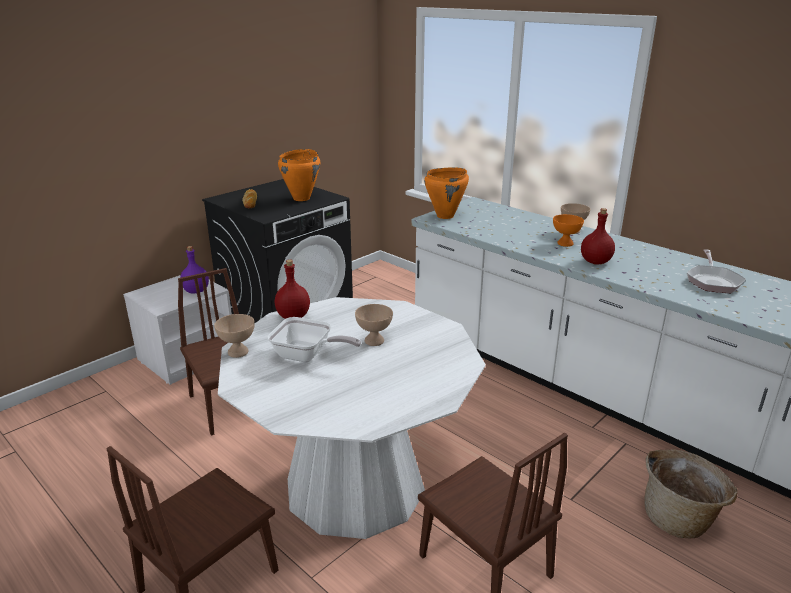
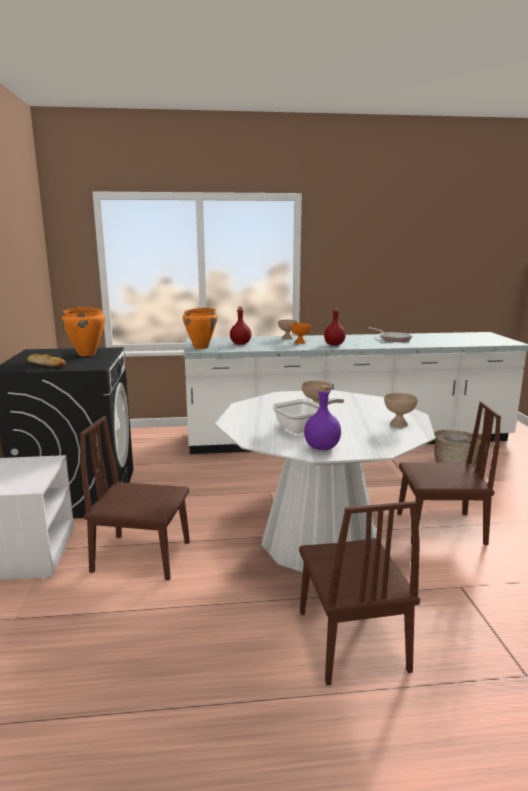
camera: 50 degrees left, 10 degrees down
purple bottle [180,246,209,293] -> purple bottle moved to [304,385,341,450]
beige bowl [214,314,255,358] -> beige bowl moved to [384,393,418,427]
red bottle [275,259,310,319] -> red bottle moved to [230,307,251,345]

